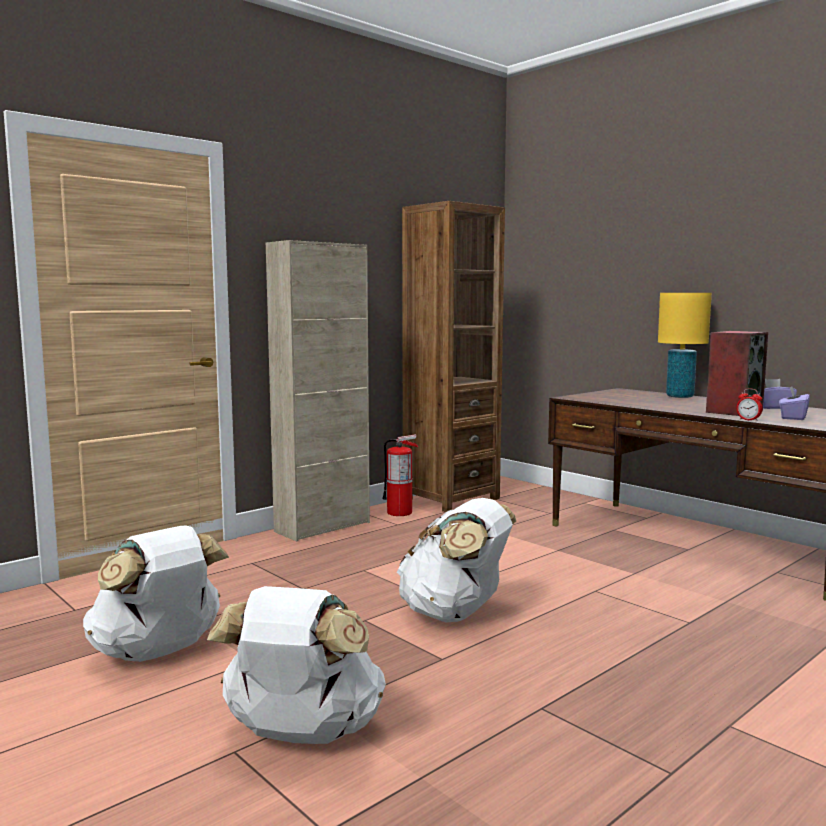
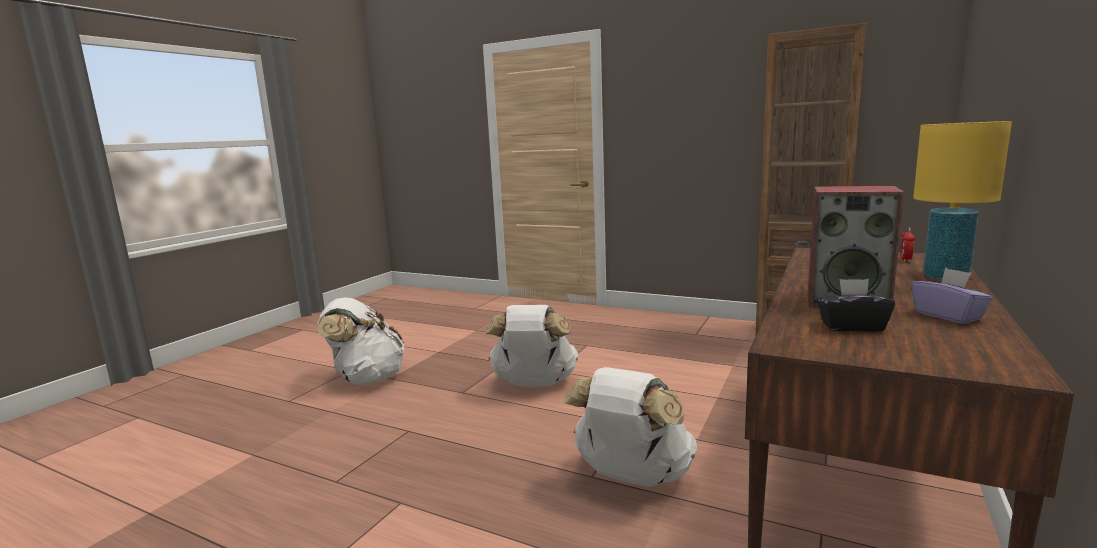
camera: 70 degrees right, 5 degrees up
white backpack [83,525,229,662] -> white backpack moved to [564,367,697,487]
beige cabinet [266,240,370,541] -> none
fire extinguisher [382,434,418,516] -> none
alarm clock [737,388,763,421] -> alarm clock moved to [901,227,915,262]
purple tissue box [779,387,810,420] -> black tissue box [817,279,895,332]

